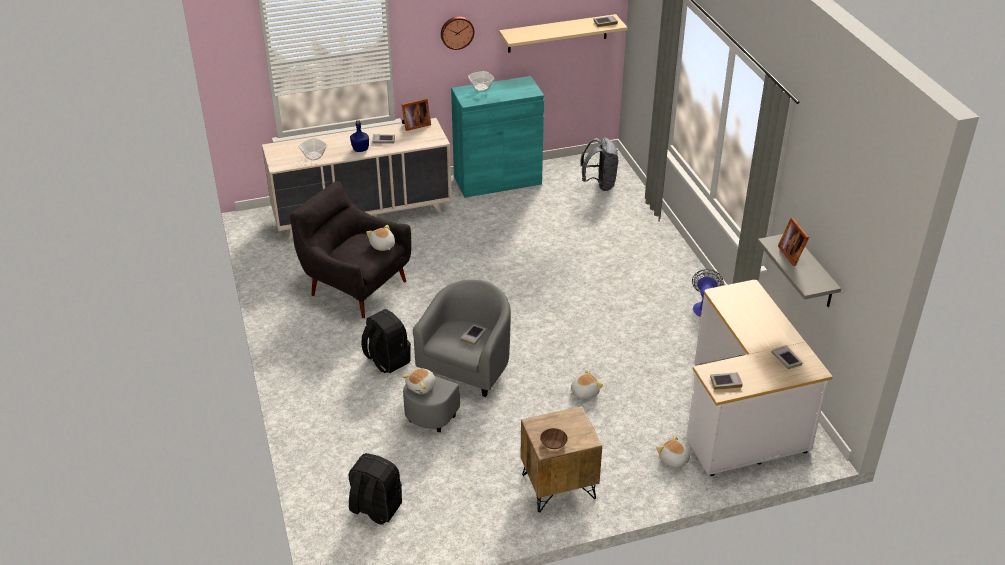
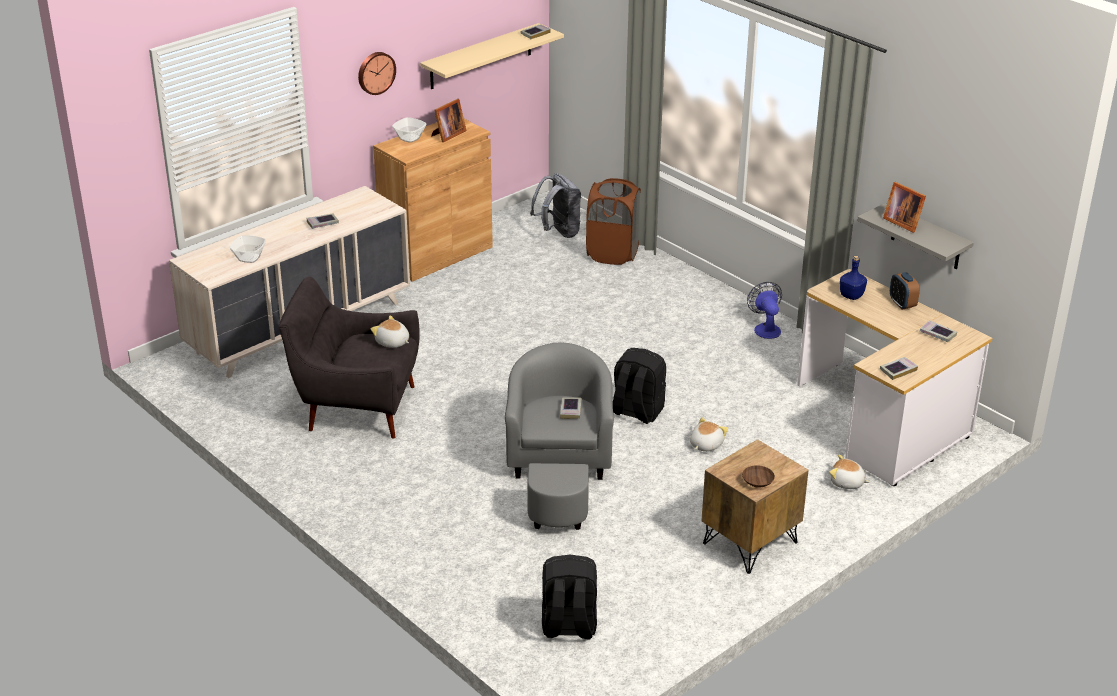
camera: 25 degrees left, 5 degrees down
blue bottle [350,120,369,152] -> blue bottle moved to [840,256,867,300]
black backpack [361,309,411,373] -> black backpack moved to [613,348,666,424]
picture frame [402,99,431,131] -> picture frame moved to [431,99,466,142]
plush toy [402,368,436,394] -> none
turquoise cabinet [451,76,544,198] -> brown cabinet [373,119,493,282]
none -> brown laundry basket [586,178,641,265]
none -> alarm clock [890,272,920,310]

